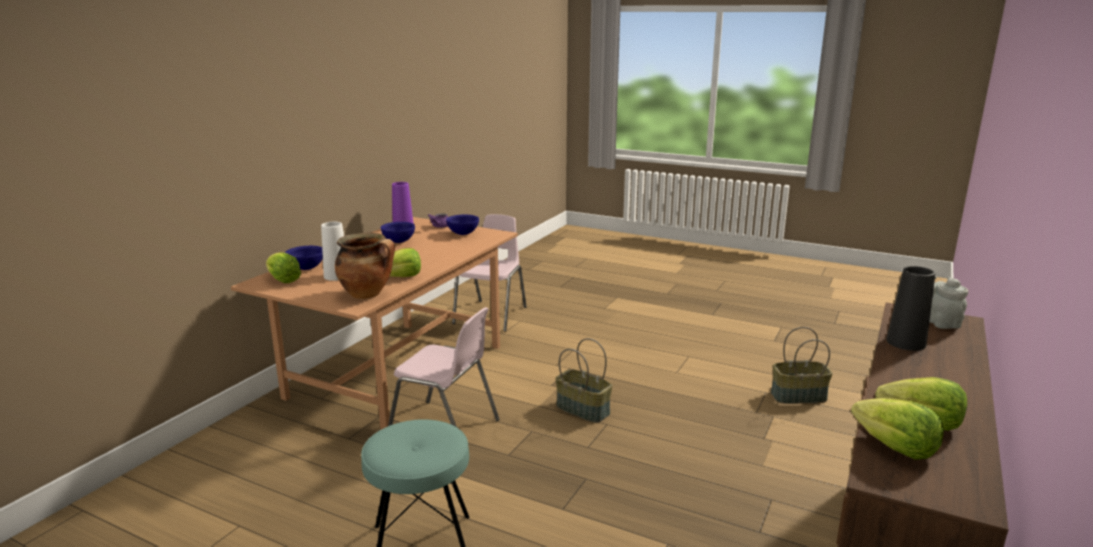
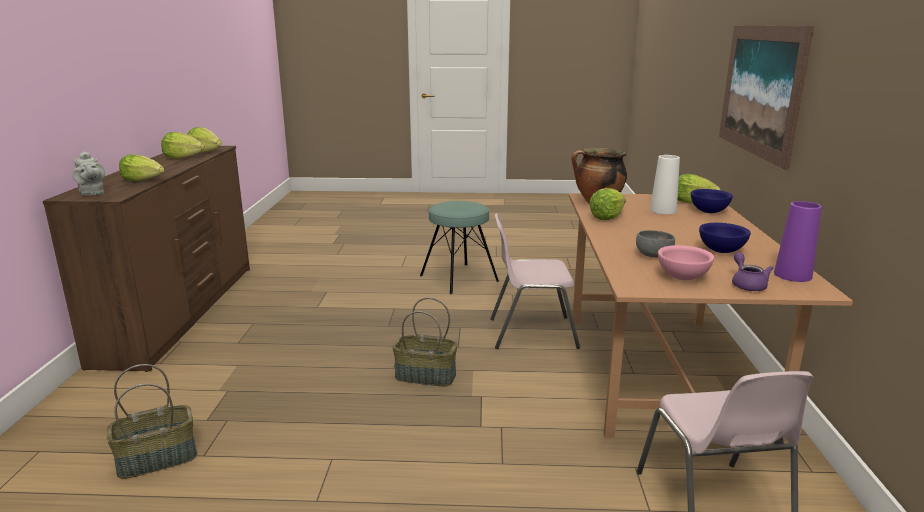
camera: 155 degrees right, 0 degrees up
blue bowl [446,215,479,235] -> pink bowl [658,245,714,280]
black vase [886,266,935,351] -> lettuce [119,154,164,181]
none -> grey bowl [636,230,675,258]
none -> picture [719,26,815,170]

